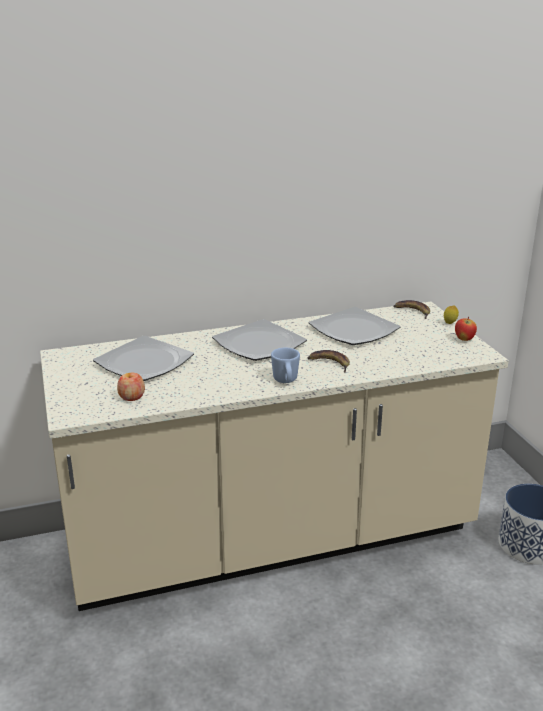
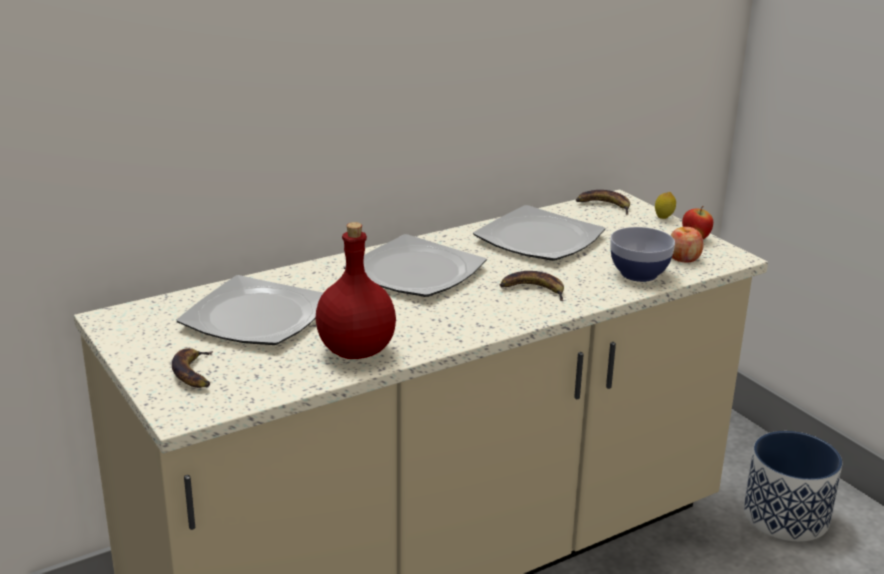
camera: 15 degrees left, 0 degrees up
apple [117,373,145,401] -> apple moved to [670,227,704,262]
blue mug [271,348,300,383] -> none
none -> banana [172,348,213,388]
none -> red bottle [316,222,396,359]
none -> bowl [610,227,675,282]

